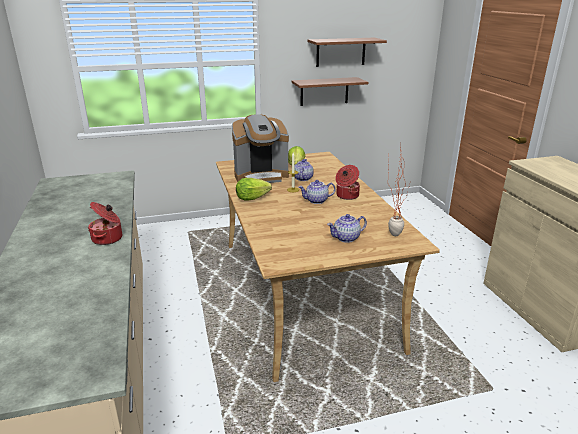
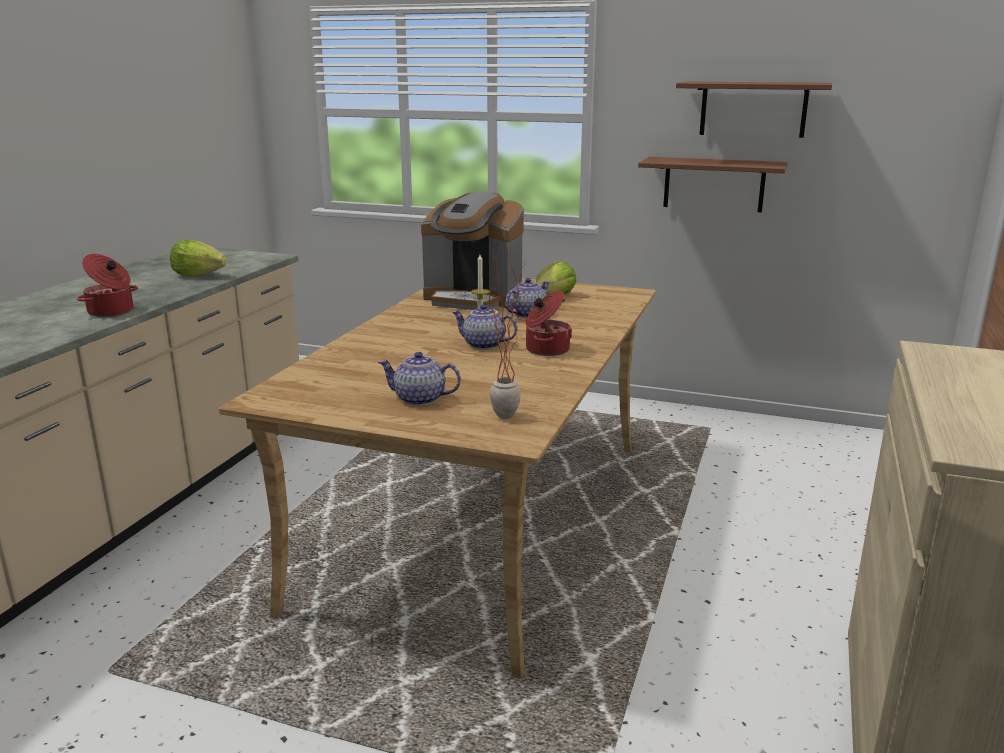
camera: 35 degrees right, 5 degrees down
lettuce [236,178,272,201] -> lettuce moved to [170,240,227,277]

